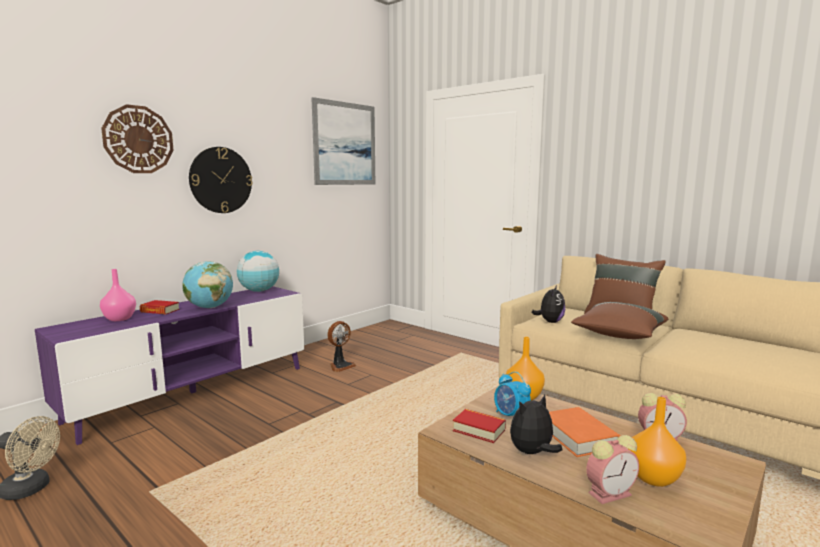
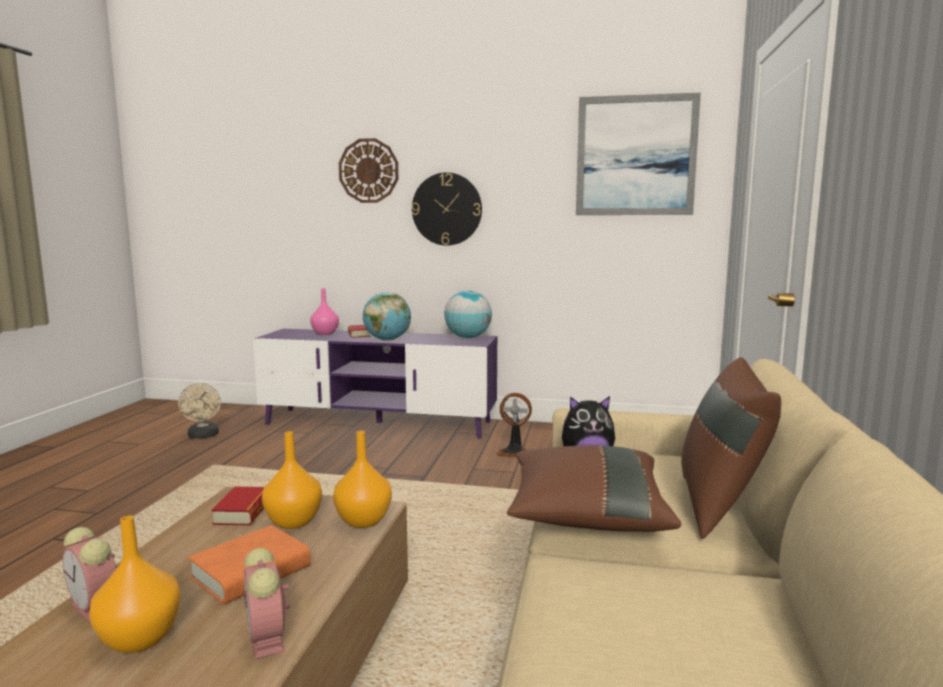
camera: 60 degrees right, 0 degrees up
alarm clock [494,372,531,416] -> orange vase [262,431,322,529]
plush toy [510,395,562,454] -> none

